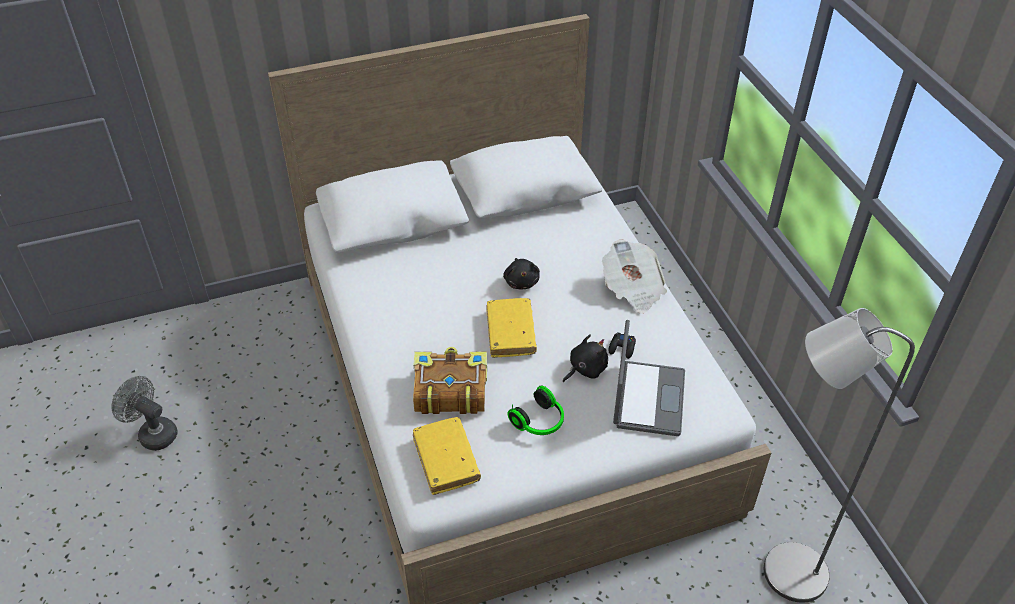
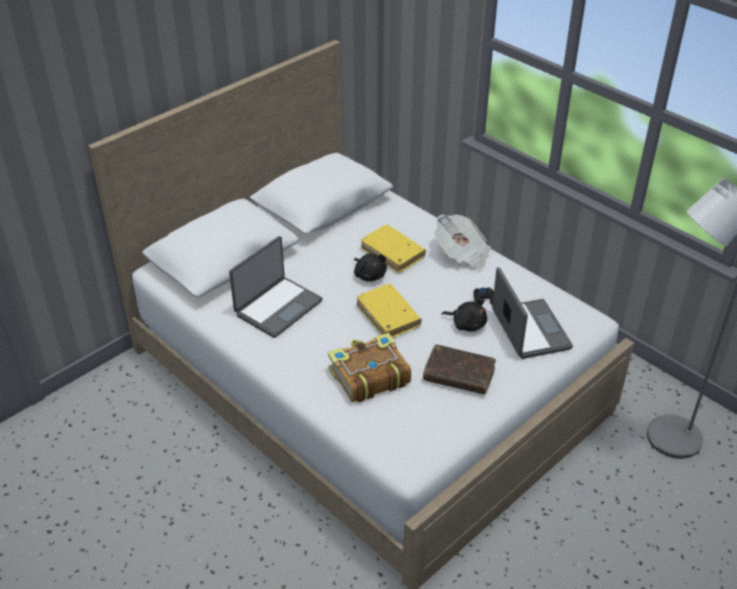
camera: 25 degrees left, 5 degrees down
grey fan [111,376,178,451] -> none
yellow book [413,417,481,495] -> yellow book moved to [361,225,426,273]
headphones [507,385,564,435] -> brown book [423,344,496,395]
black plush toy [563,334,608,382] -> black plush toy turned 90 degrees clockwise [442,299,487,331]
none -> laptop [229,236,323,338]

